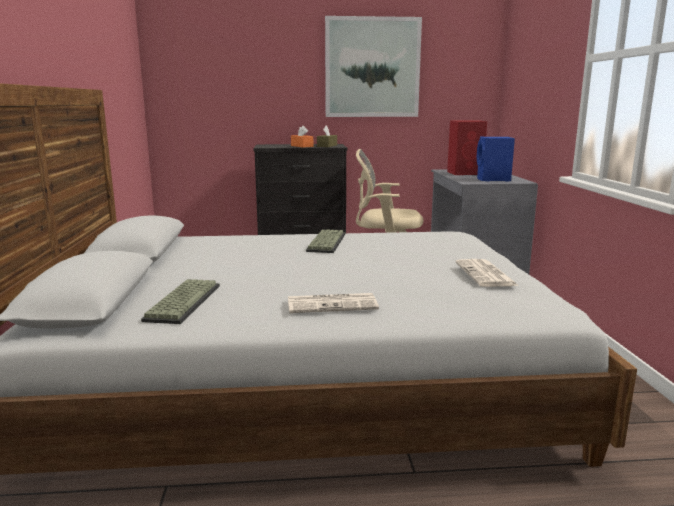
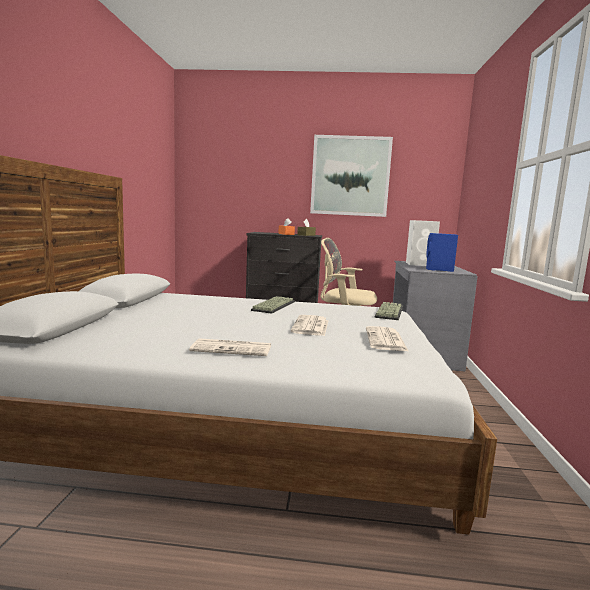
camera: 10 degrees right, 5 degrees down
keyboard [141,279,220,324] -> keyboard moved to [375,302,403,320]
red speaker [447,120,487,175] -> white speaker [406,220,440,266]
none -> newspaper [291,315,328,336]

